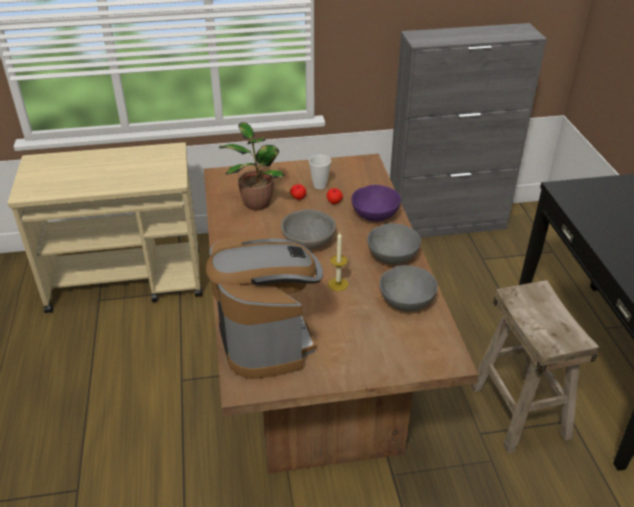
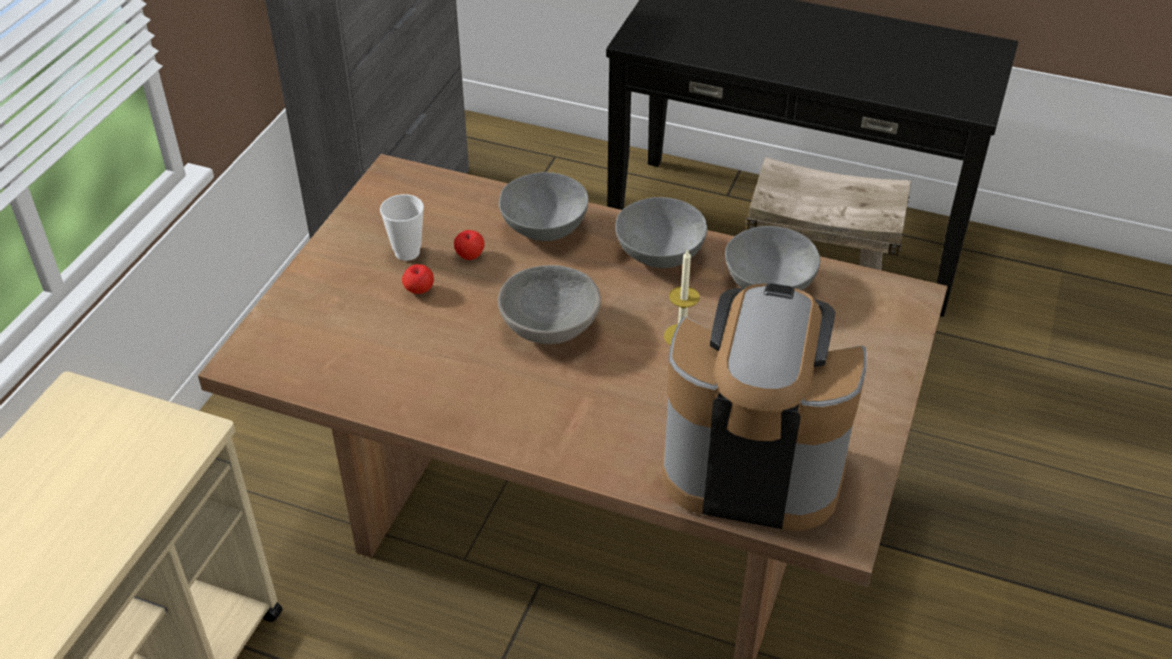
camera: 60 degrees left, 5 degrees up
potted plant [219,122,285,210] -> none
purple bowl [351,185,401,222] -> grey bowl [499,172,588,241]

